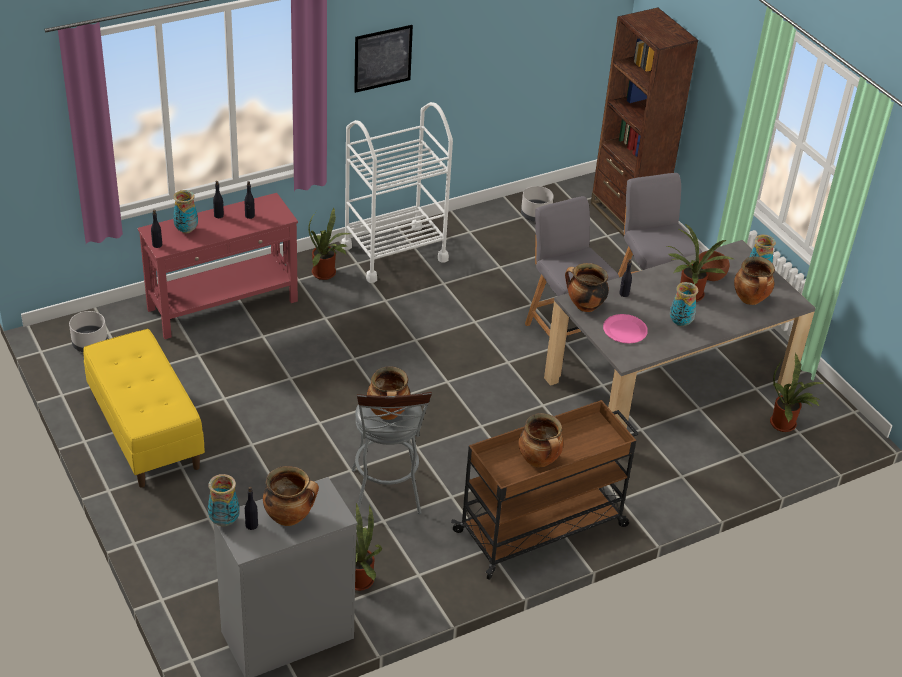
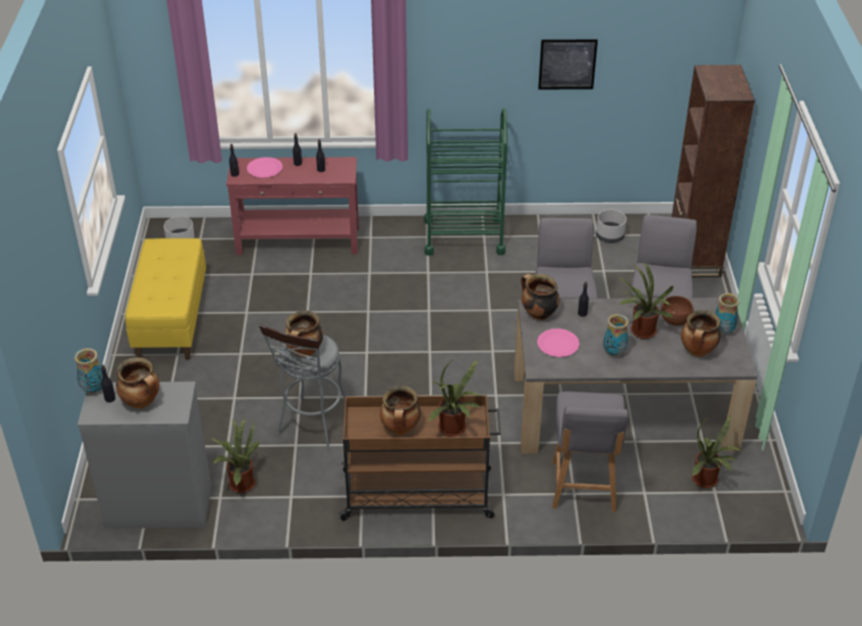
camera: 30 degrees right, 0 degrees up
vase [173,190,198,233] -> pink plate [247,157,283,178]
potted plant [308,208,351,280] -> potted plant moved to [428,358,481,437]
white cart [341,102,453,283] -> green cart [424,108,508,256]
picture [354,25,413,93] -> picture moved to [538,39,598,90]
none -> grey chair [552,391,628,512]

